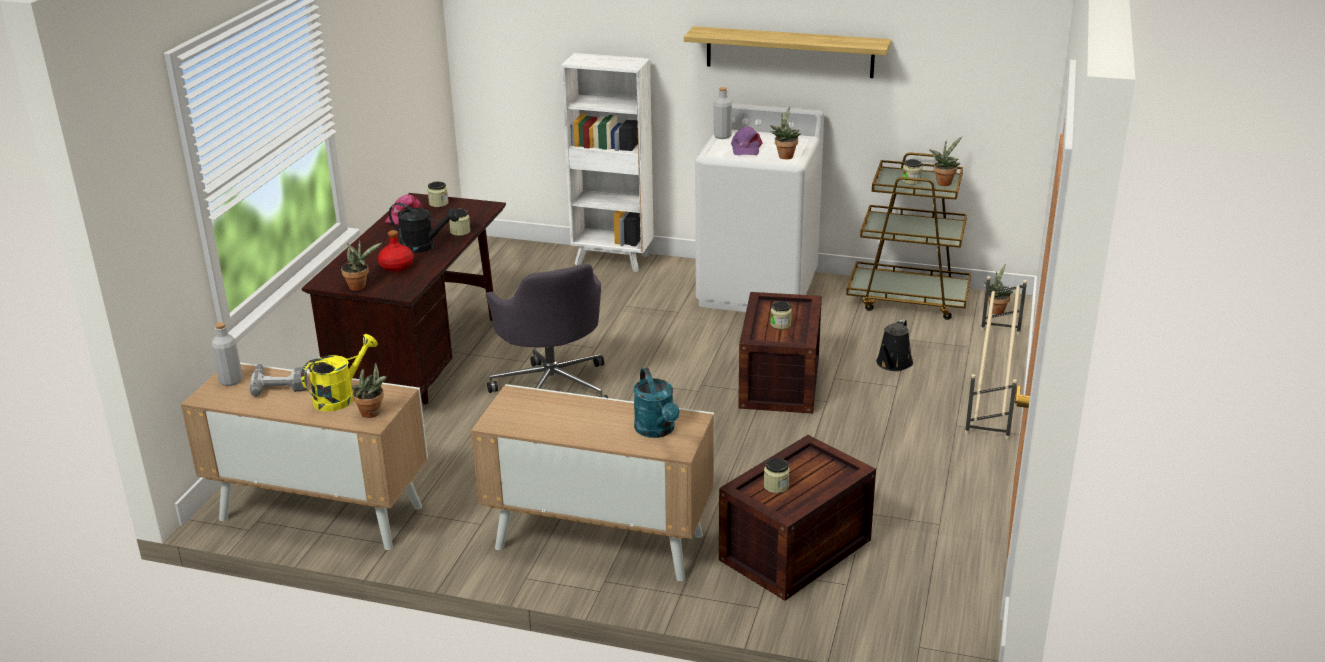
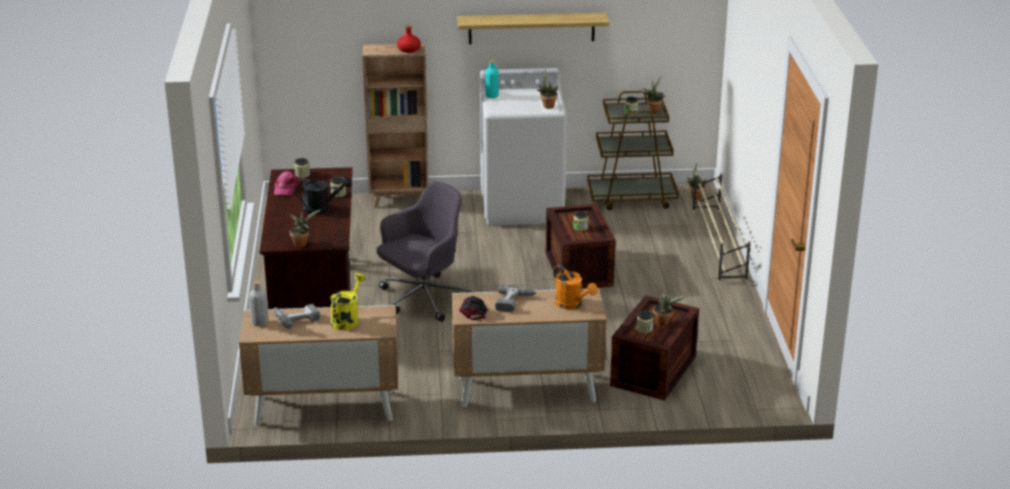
camera: 20 degrees left, 0 degrees up
potted plant [352,363,387,418] -> potted plant moved to [653,290,686,326]
red bottle [378,230,414,272] -> red bottle moved to [397,25,421,53]
grey office chair [486,264,608,399] -> grey office chair turned 90 degrees counterclockwise [377,181,472,322]
white bookcase [561,53,654,272] -> brown bookcase [363,43,429,208]
turquoise watering can [633,368,680,438] -> orange watering can [553,265,598,310]
grey bottle [714,87,732,139] -> turquoise bottle [485,60,499,98]
purple cap [731,127,763,155] -> none
black watering can [876,319,913,371] -> none
none -> black cap [459,296,488,320]
none -> power drill [495,286,537,312]

